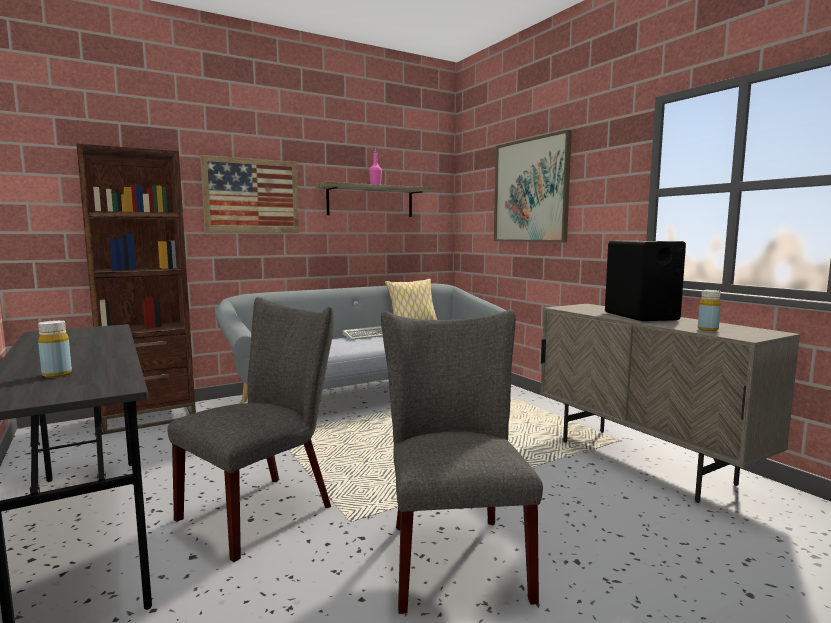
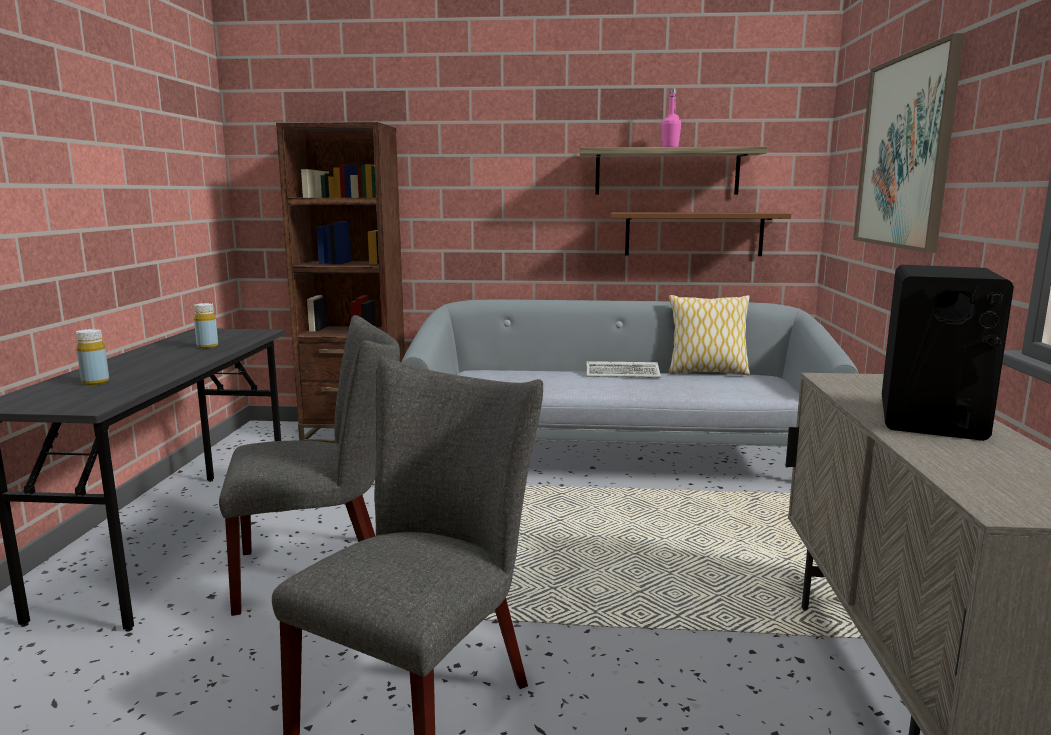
camera: 35 degrees right, 5 degrees up
picture [200,155,299,233] -> none
yellow bottle [698,290,721,331] -> yellow bottle moved to [194,303,218,348]
none -> brown shelf [610,212,791,256]

